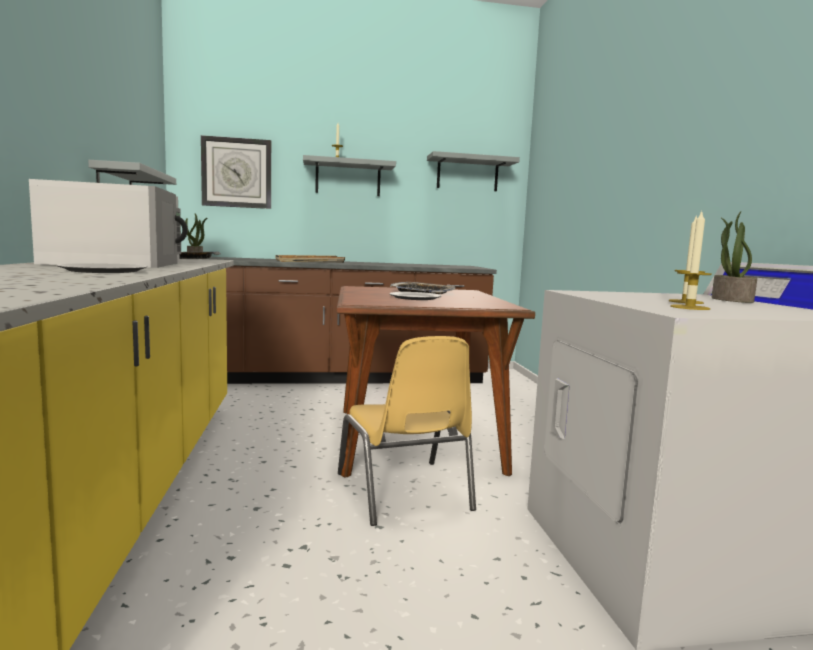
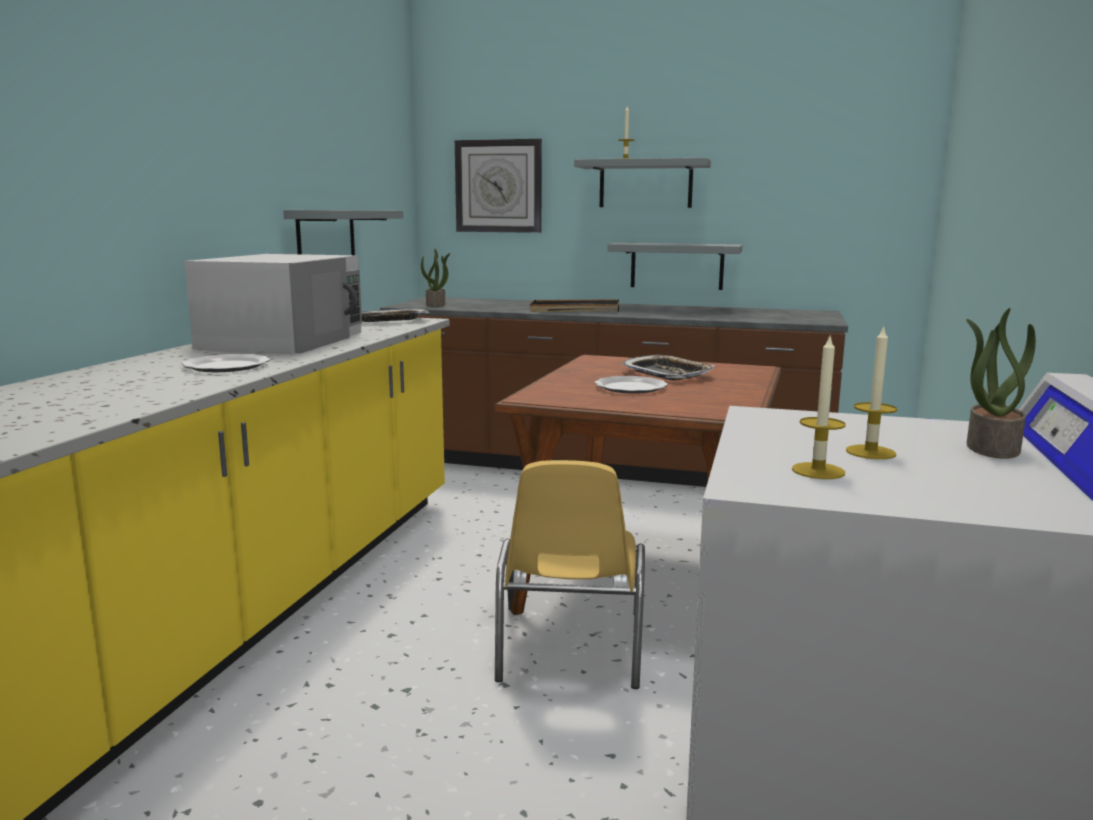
camera: 25 degrees right, 5 degrees up
grey shelf [427,151,520,191] -> grey shelf moved to [607,243,742,290]

